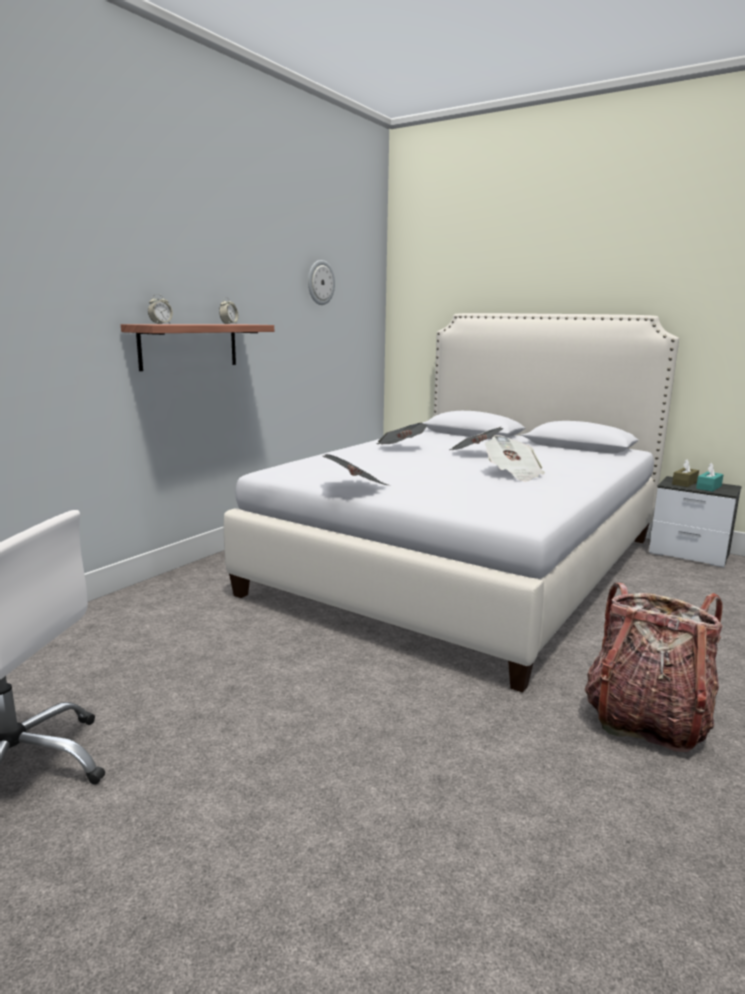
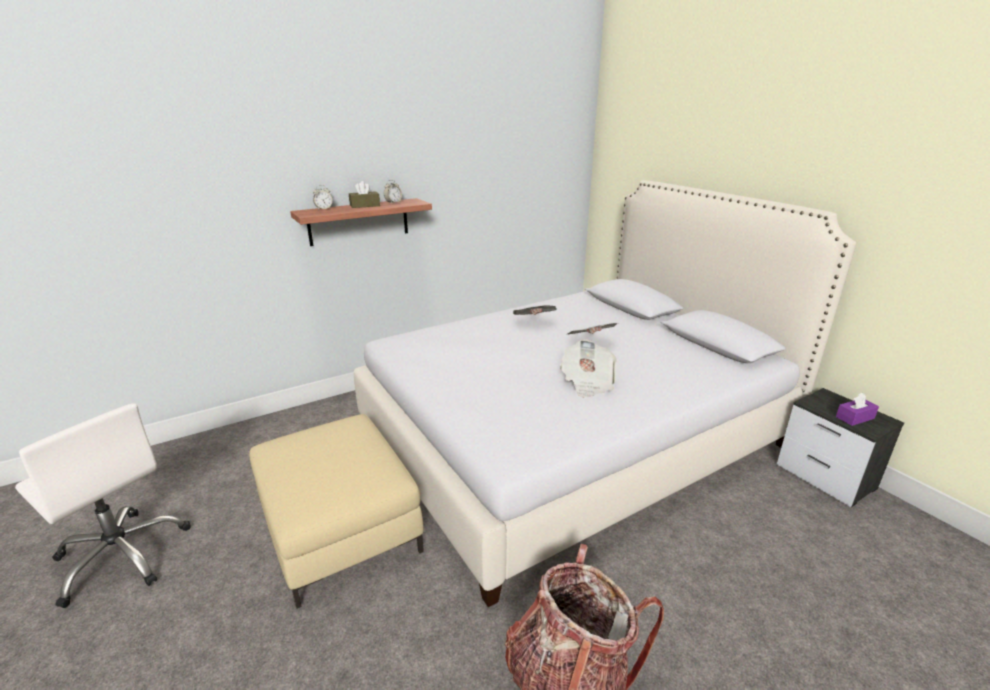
camera: 25 degrees right, 10 degrees up
wall clock [308,260,335,305] -> none
newspaper [323,454,388,485] -> none
brown tissue box [672,459,699,487] -> brown tissue box moved to [349,181,380,208]
turquoise tissue box [696,463,724,492] -> purple tissue box [836,392,879,426]
none -> beige ottoman [249,414,424,609]

